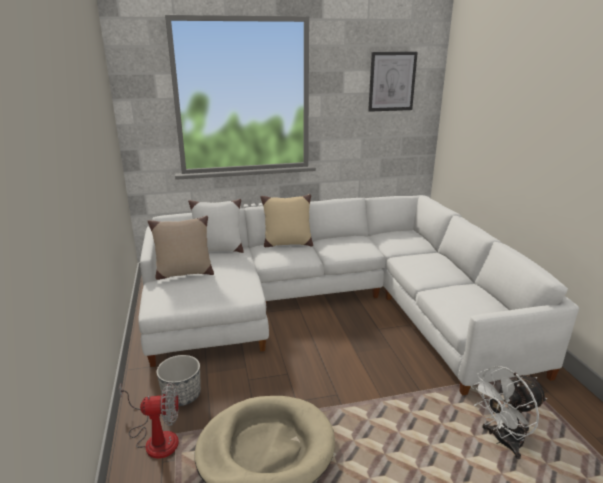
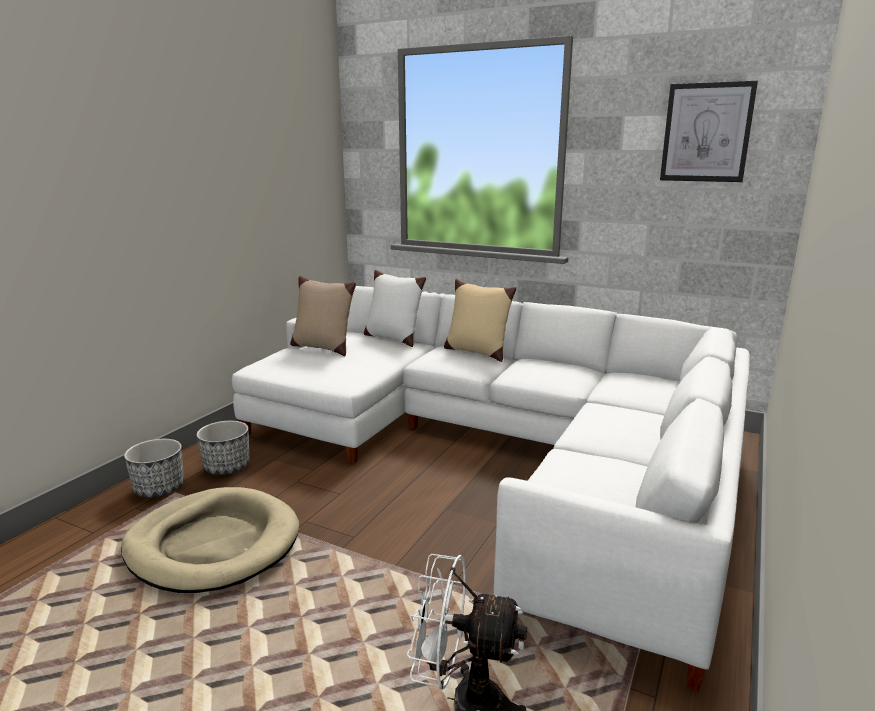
camera: 40 degrees right, 5 degrees down
fan [119,383,179,459] -> planter [124,439,184,497]

